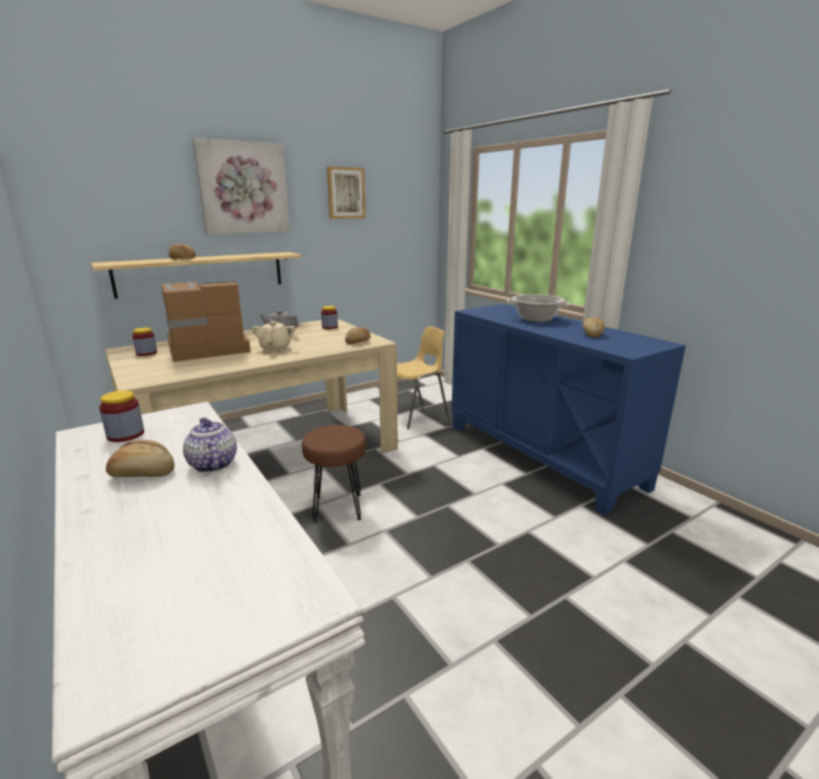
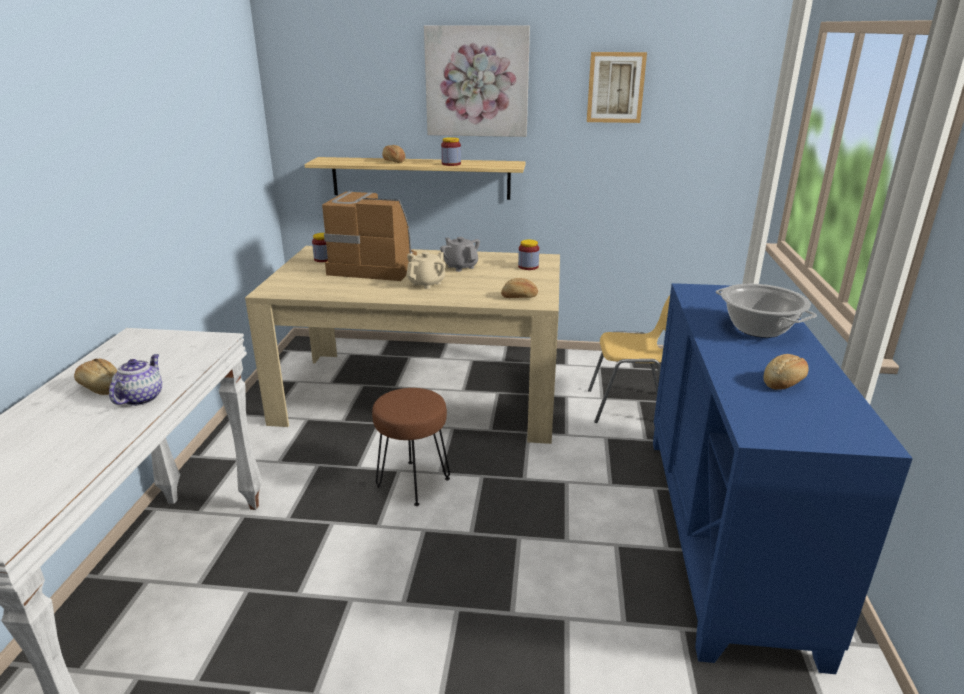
camera: 40 degrees right, 5 degrees up
jar [99,390,144,442] -> jar moved to [441,137,461,166]

